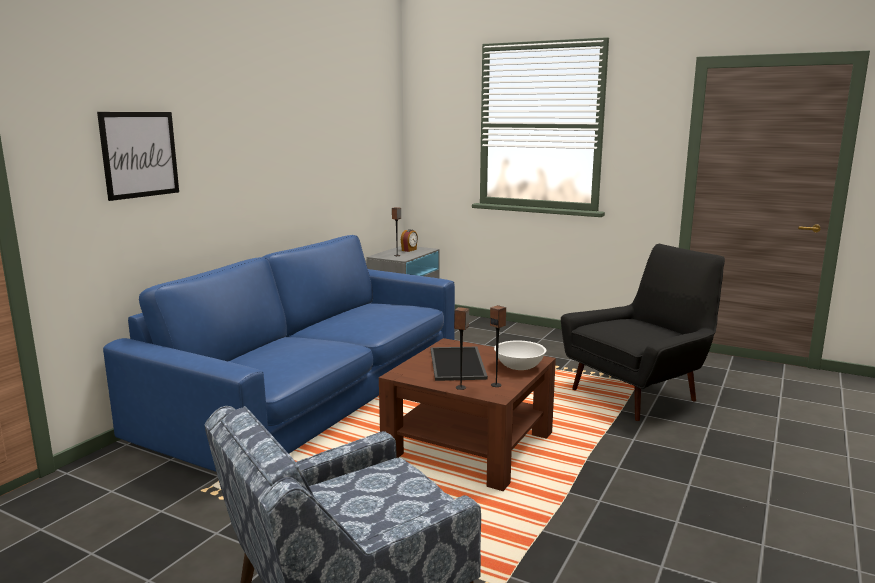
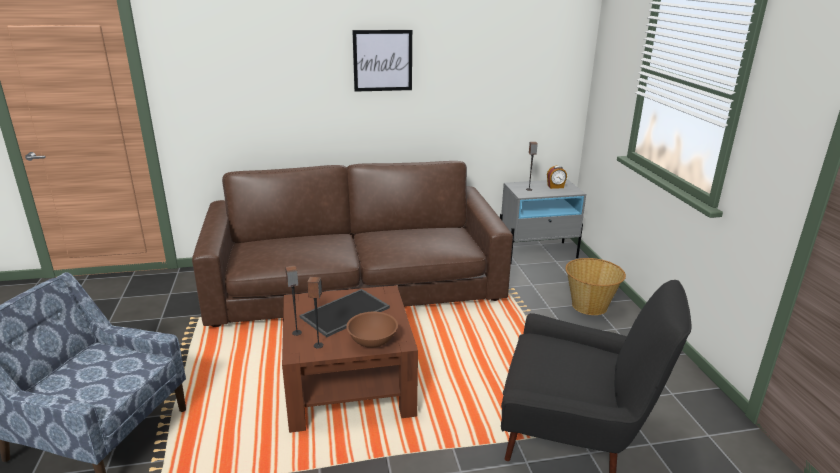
camera: 50 degrees right, 10 degrees up
picture [97,112,179,201] -> picture moved to [352,30,412,92]
blue sofa [103,235,455,472] -> brown sofa [192,161,513,327]
white bowl [494,341,546,370] -> brown bowl [346,312,398,348]
none -> basket [566,258,626,315]

